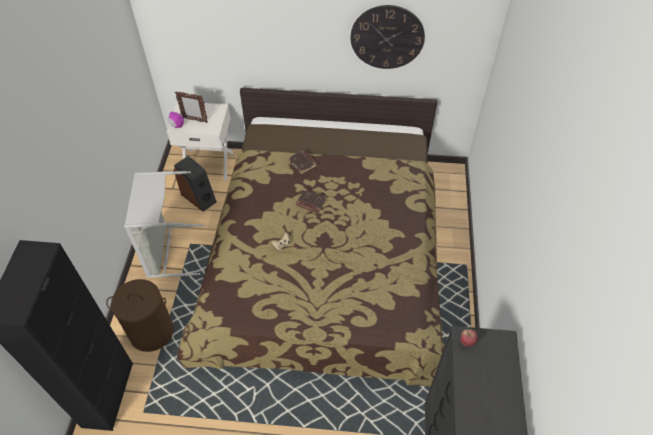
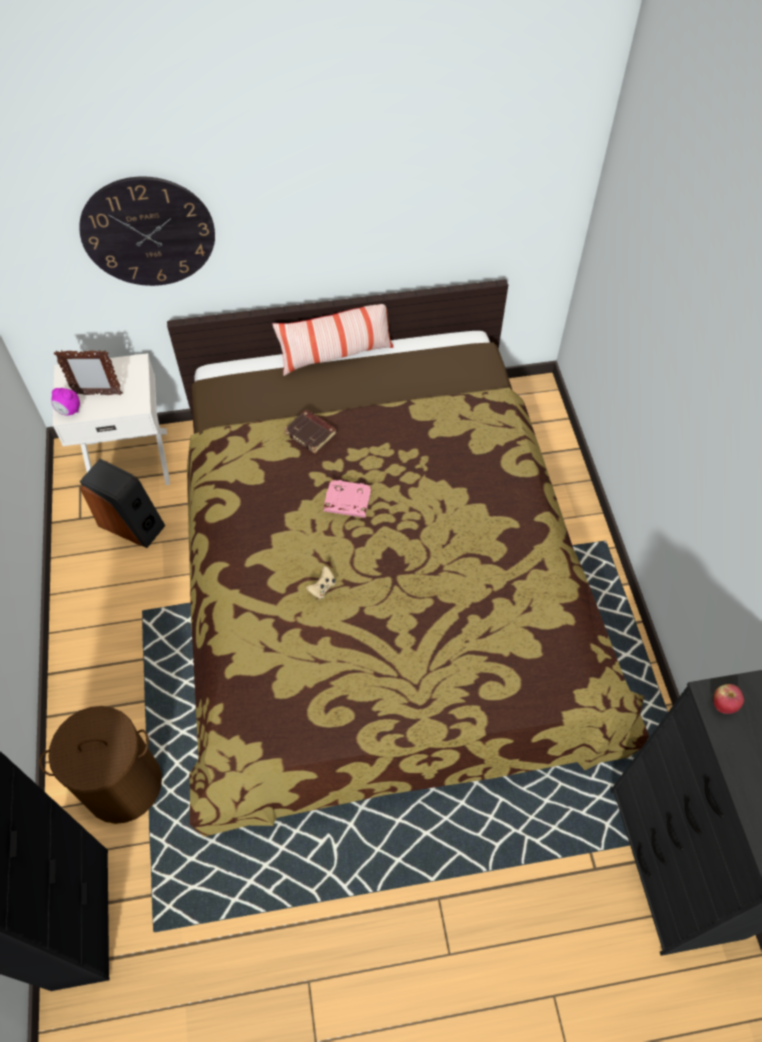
camera: 15 degrees left, 5 degrees up
grey laundry basket [124,171,205,278] -> none
brown book [296,189,327,213] -> pink book [323,479,372,518]
wall clock [350,5,425,69] -> wall clock moved to [79,176,215,286]
none -> pillow [273,304,393,376]

